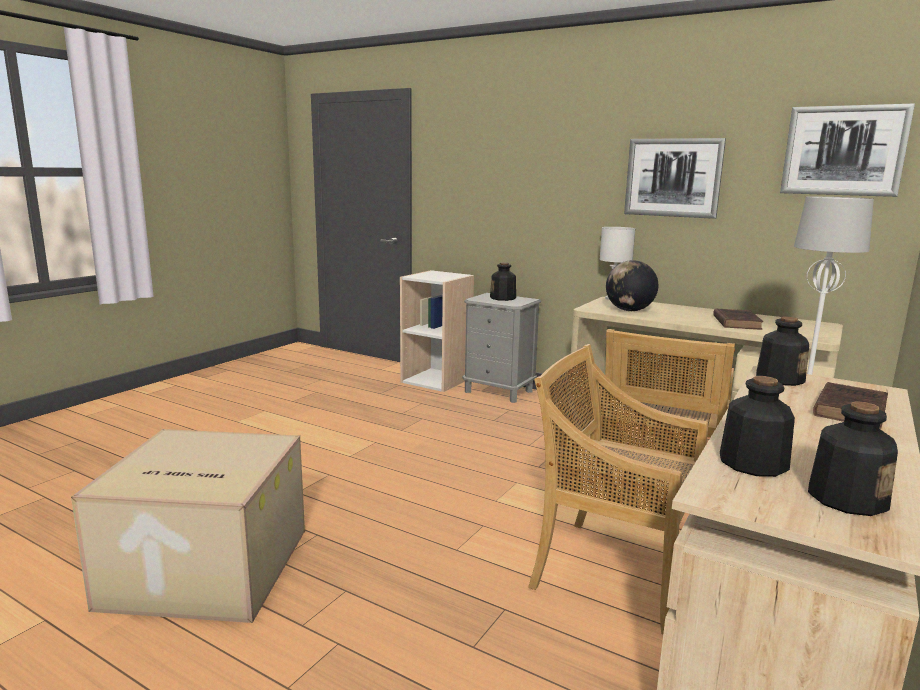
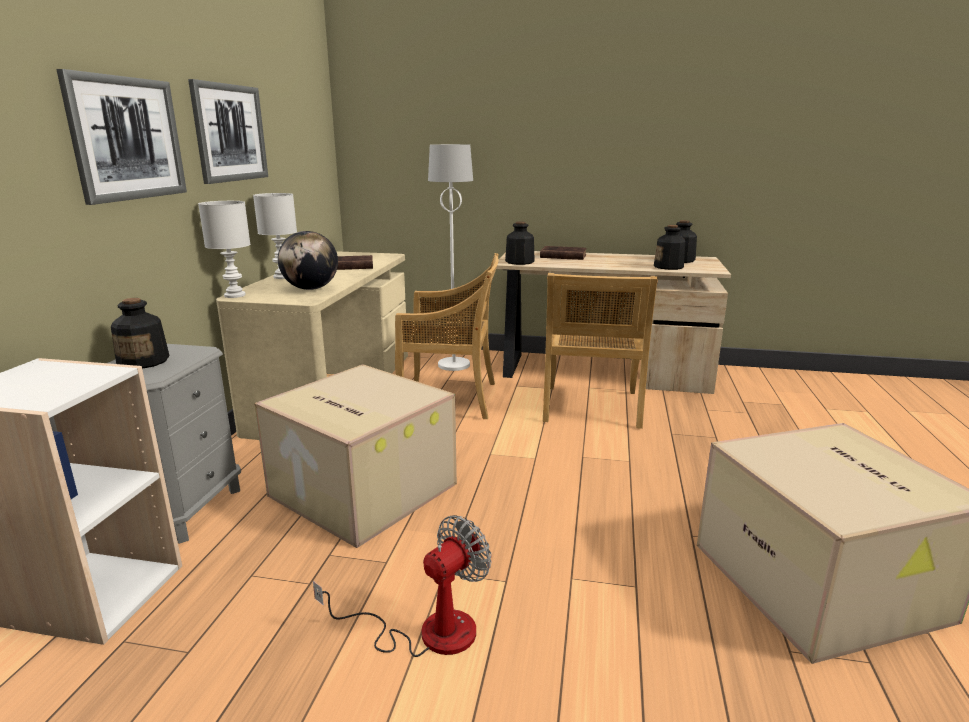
camera: 110 degrees left, 5 degrees up
picture [780,103,915,197] -> picture moved to [56,69,187,205]
none -> white table lamp [253,193,297,279]
none -> cardboard box [254,364,457,548]
none -> fan [313,515,492,657]

